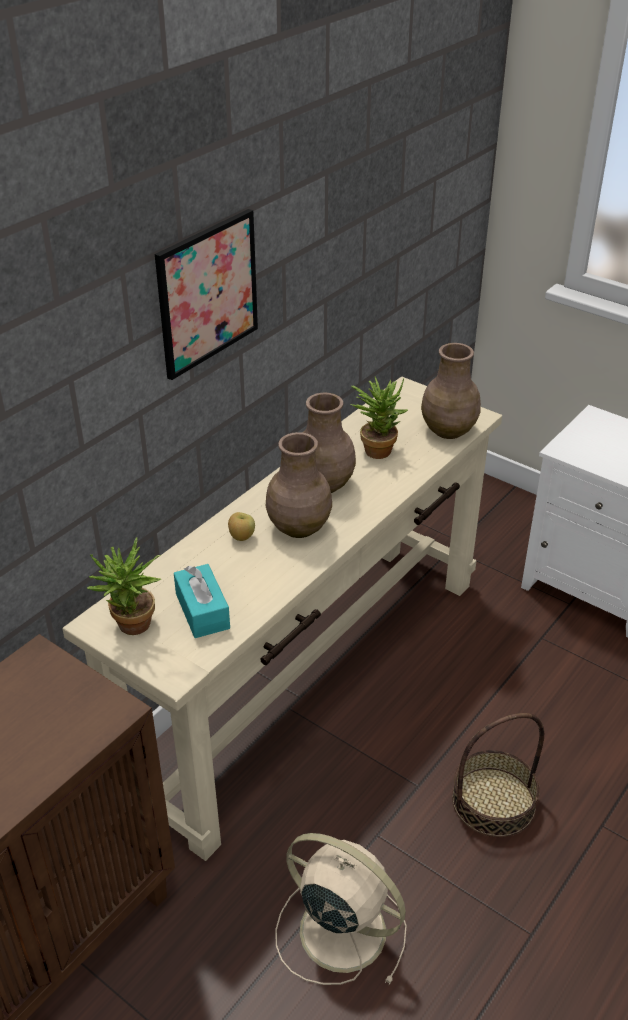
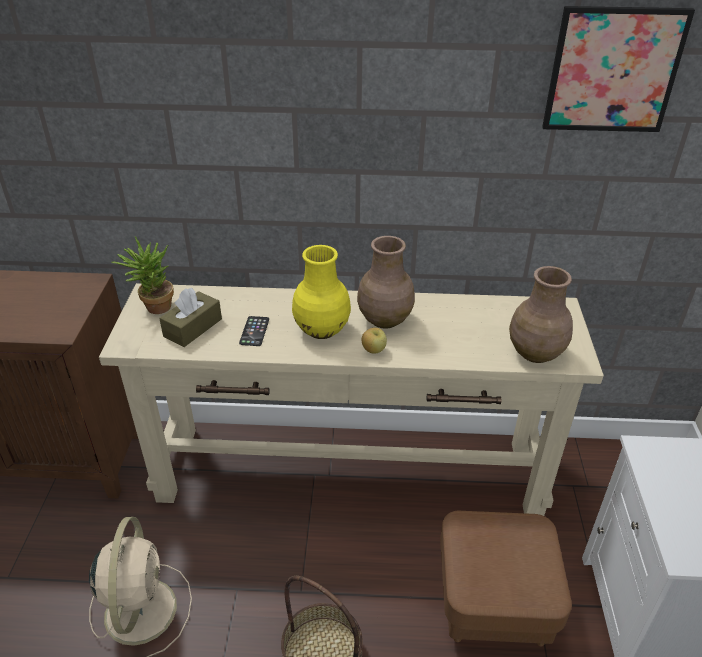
camera: 55 degrees right, 0 degrees up
picture [155,209,258,380] -> picture moved to [542,6,695,132]
turquoise tissue box [174,564,230,638] -> brown tissue box [159,288,222,347]
apple [228,512,255,541] -> apple moved to [362,328,387,354]
brown vase [266,432,332,538] -> yellow vase [292,245,351,339]
potted plant [350,377,408,459] -> none
none -> phone [239,316,269,346]
none -> brown ottoman [440,511,572,647]

